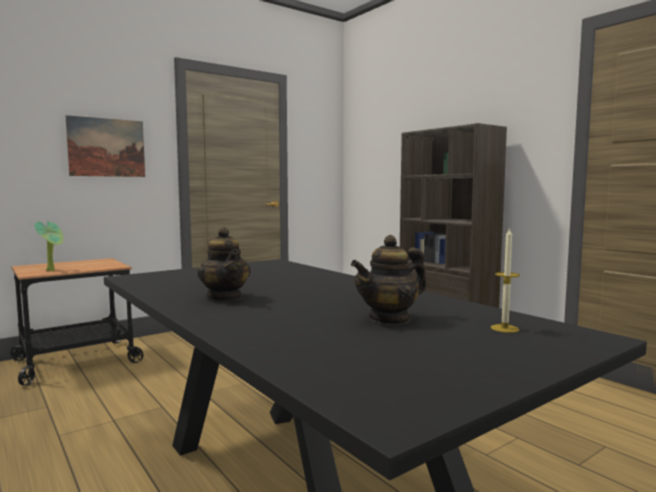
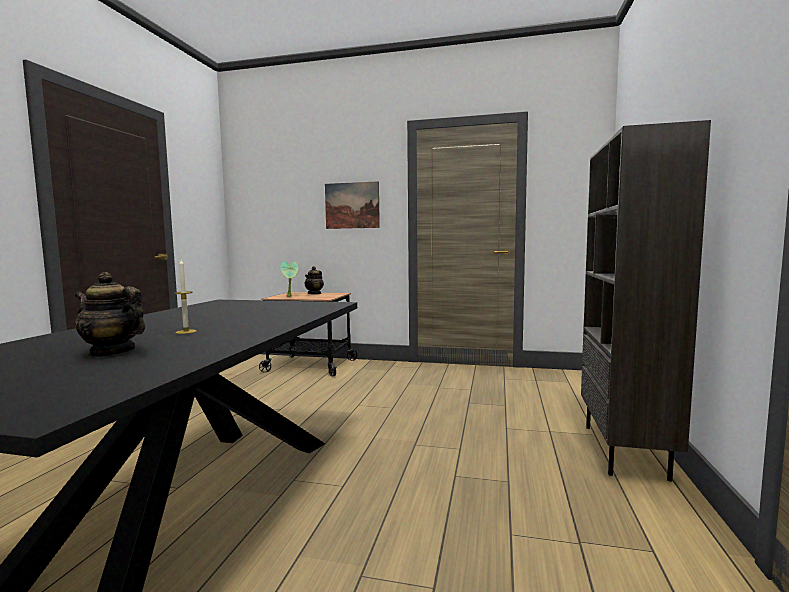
camera: 50 degrees right, 0 degrees up
teapot [197,227,250,300] -> teapot moved to [304,266,324,295]
candle [491,227,520,333] -> candle moved to [174,259,197,334]

